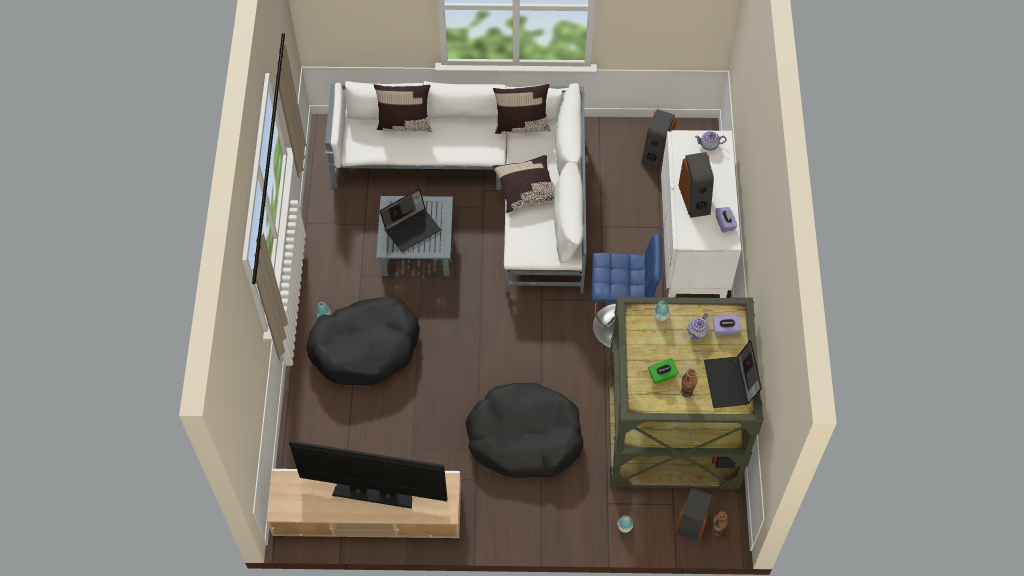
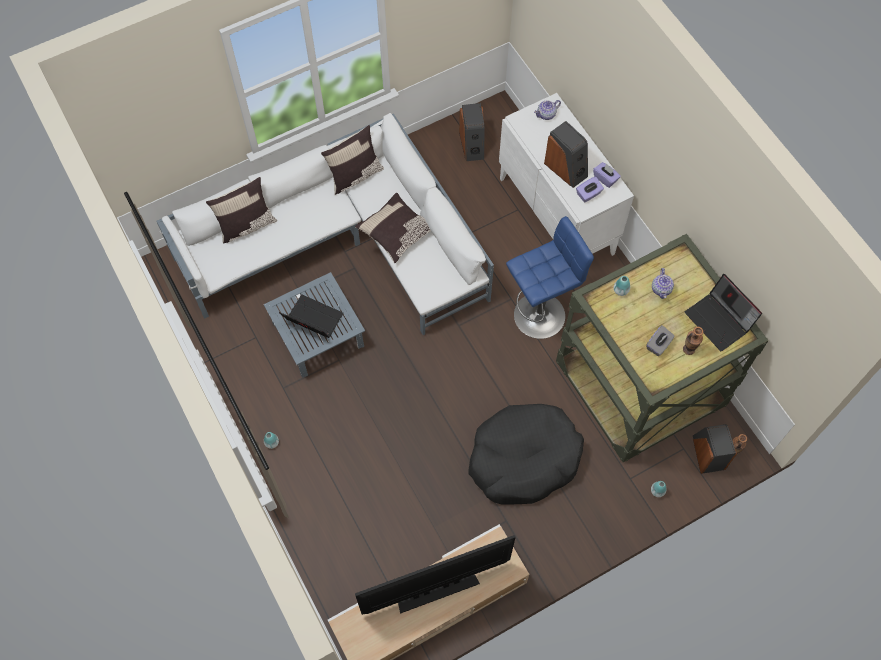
camera: 30 degrees left, 5 degrees up
black dog bed [306,297,420,385] -> none
laptop [380,189,441,252] -> laptop turned 90 degrees counterclockwise [279,295,343,338]
green tissue box [648,358,679,384] -> grey tissue box [646,325,674,356]
purple tissue box [713,315,741,335] -> purple tissue box moved to [576,177,604,202]

